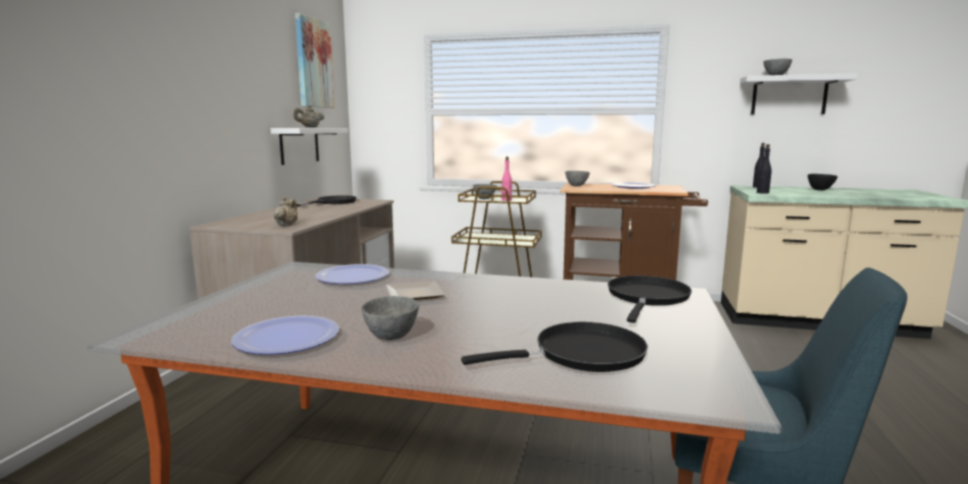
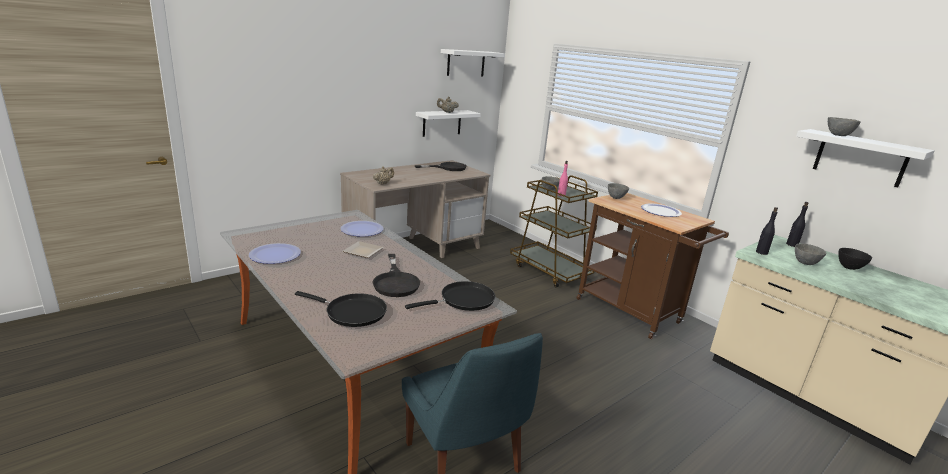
camera: 35 degrees right, 10 degrees up
picture [295,13,335,108] -> white shelf [441,49,505,76]
grey bowl [361,296,419,340] -> grey bowl moved to [795,244,826,265]
none -> black frying pan [372,254,420,297]

